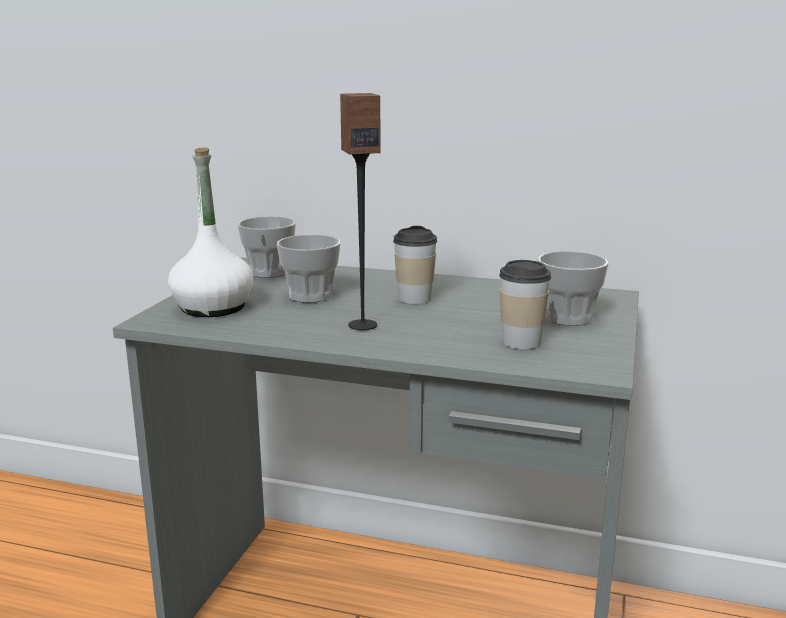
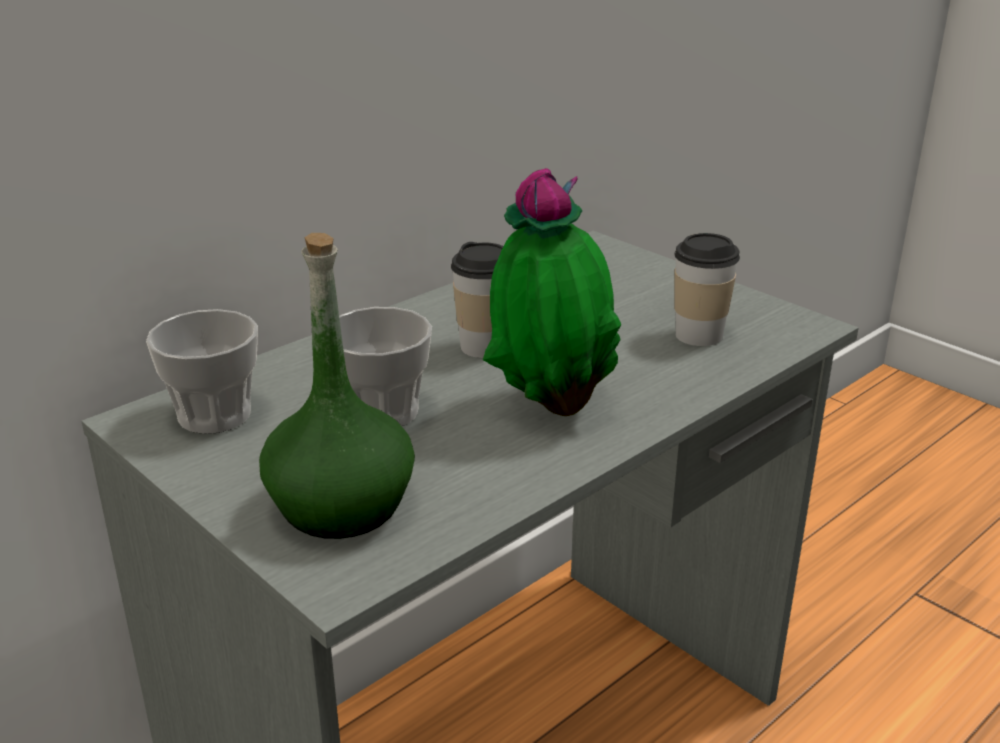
camera: 60 degrees left, 10 degrees up
white bottle [168,147,253,317] -> green bottle [259,233,415,539]
speaker [340,93,381,330] -> potted plant [483,168,621,416]
cup [538,251,609,326] -> none

